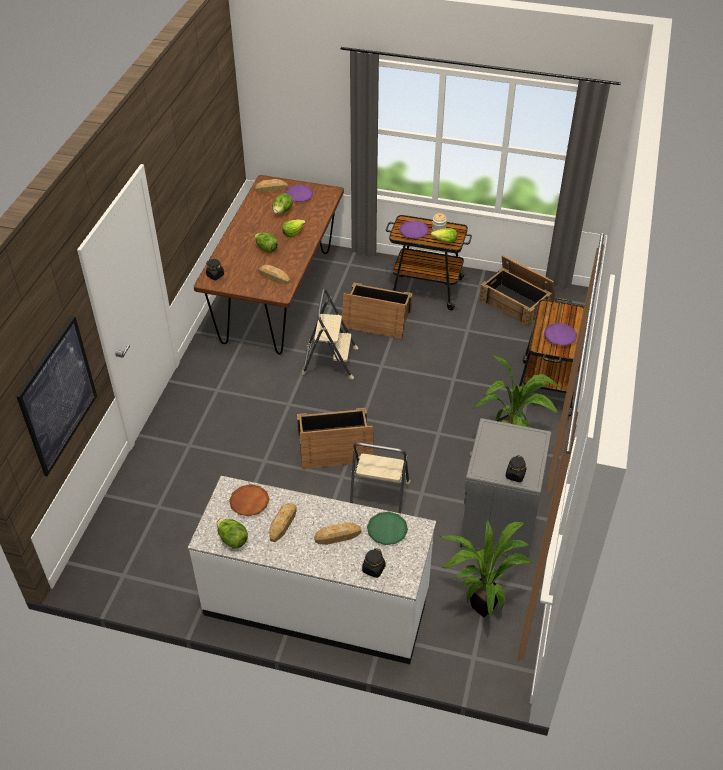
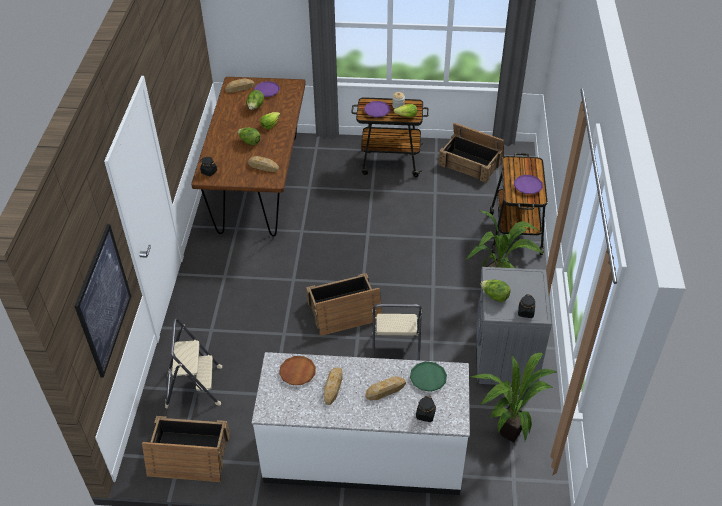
camera: 10 degrees left, 0 degrees up
lettuce [217,519,248,549] -> lettuce moved to [480,280,510,302]
beige step ladder [302,289,358,379] -> beige step ladder moved to [165,319,222,408]
crate [341,283,413,339] -> crate moved to [142,416,230,482]

